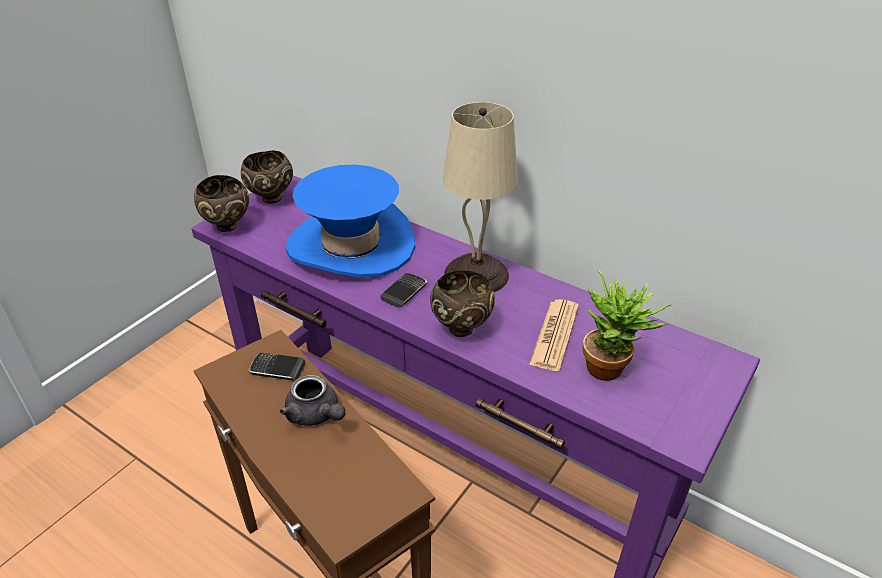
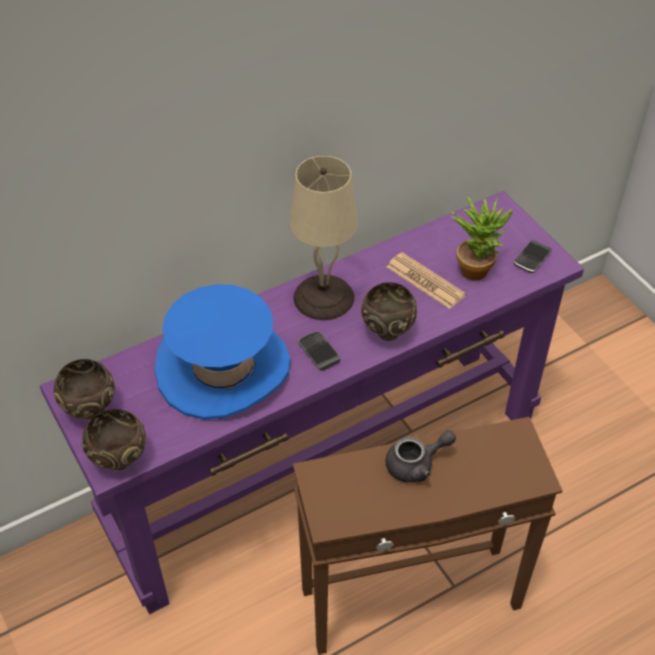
camera: 65 degrees left, 10 degrees up
phone [249,353,305,381] -> phone moved to [514,240,552,273]

